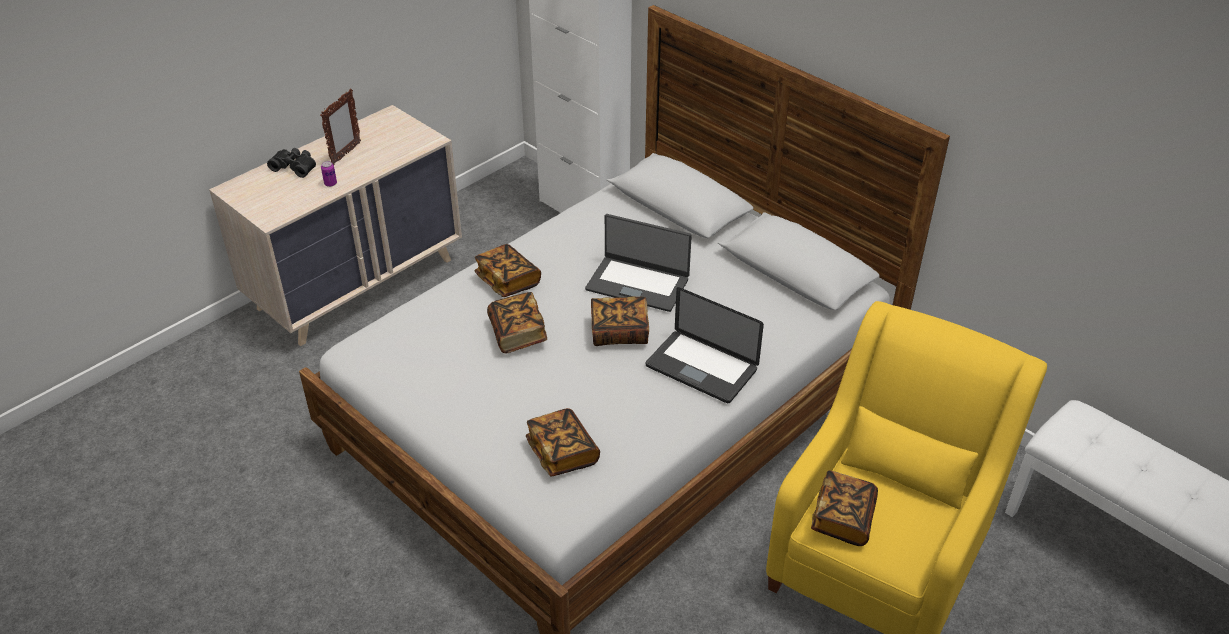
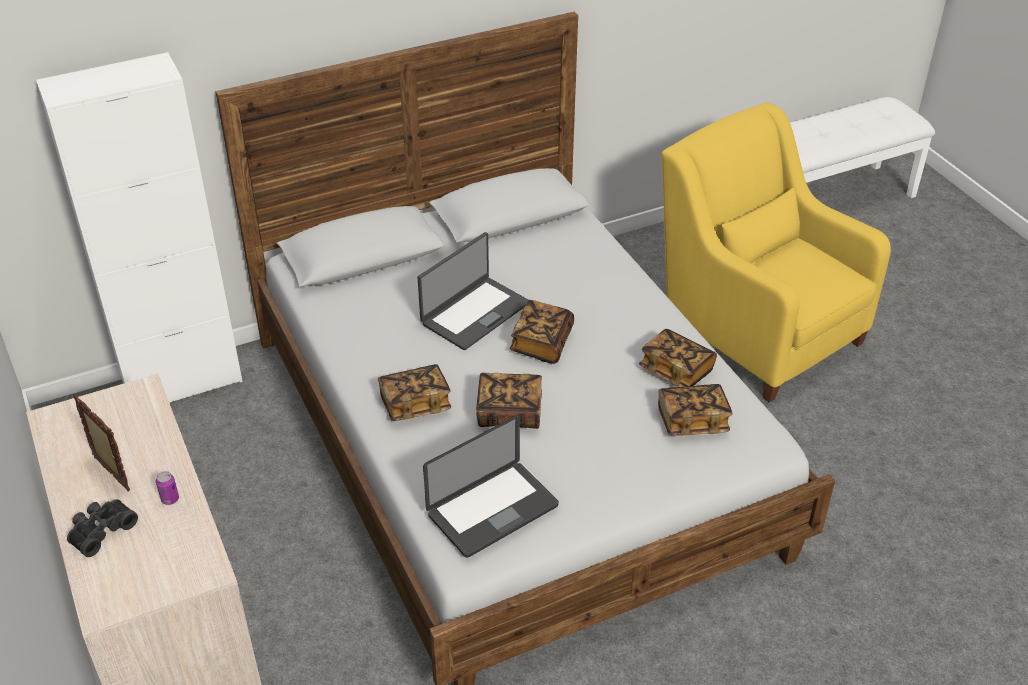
camera: 70 degrees left, 0 degrees up
laptop [646,287,764,403] -> laptop moved to [423,415,559,558]
book [811,470,878,546] -> book moved to [639,329,717,387]

